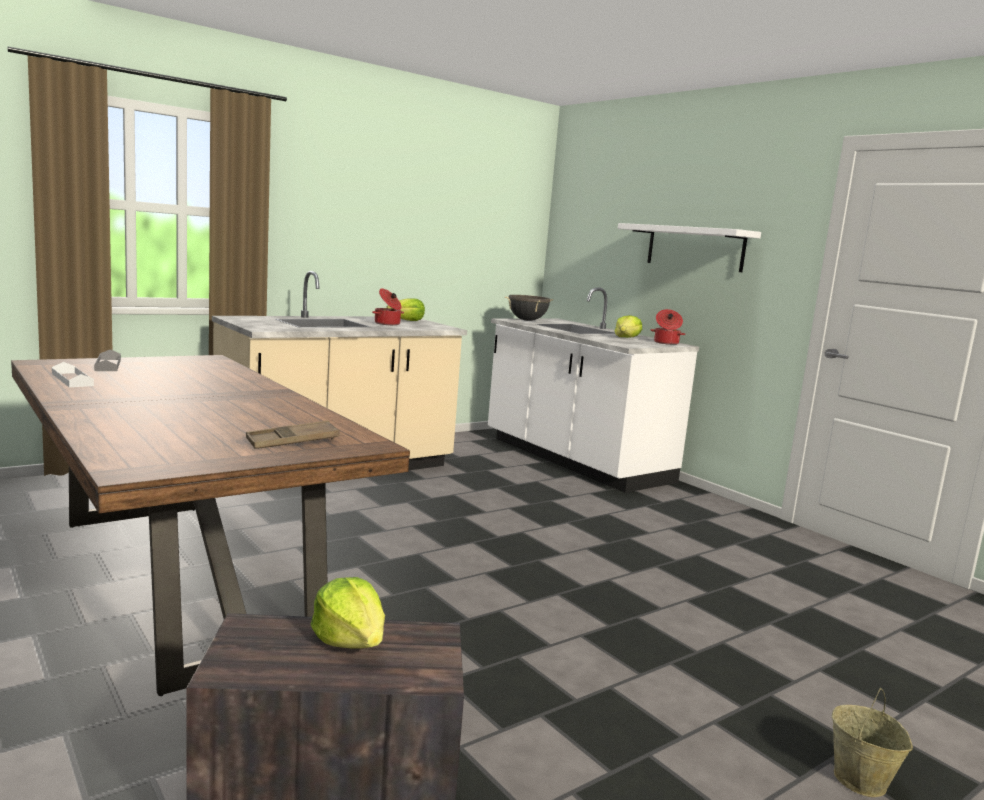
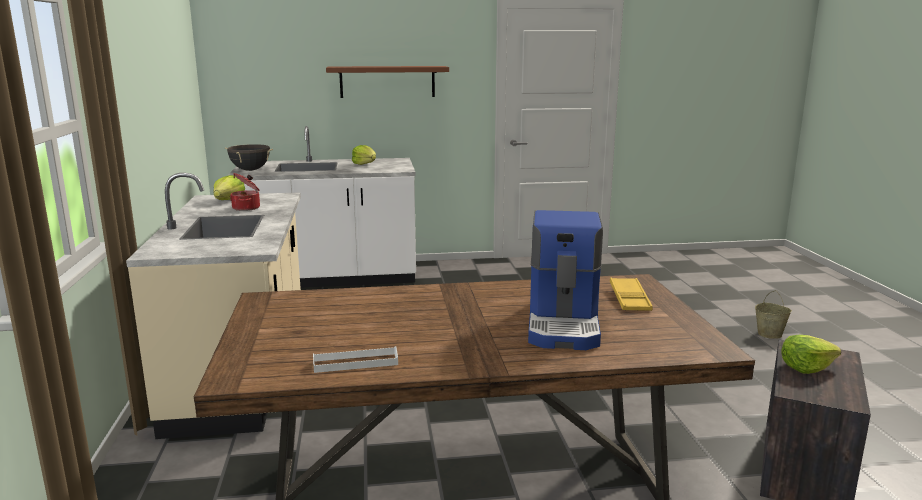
camera: 60 degrees left, 5 degrees up
grey tray [94,349,121,371] -> none
brown tray [246,420,340,449] -> yellow tray [610,277,653,311]
white shelf [618,223,761,272] -> brown shelf [326,66,449,98]
cooking pot [650,309,685,345] -> none
none -> coffee machine [528,210,603,350]

